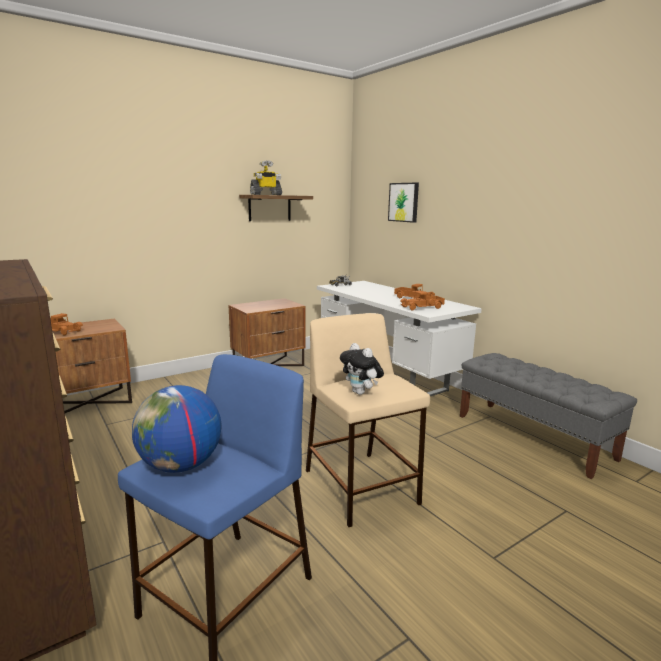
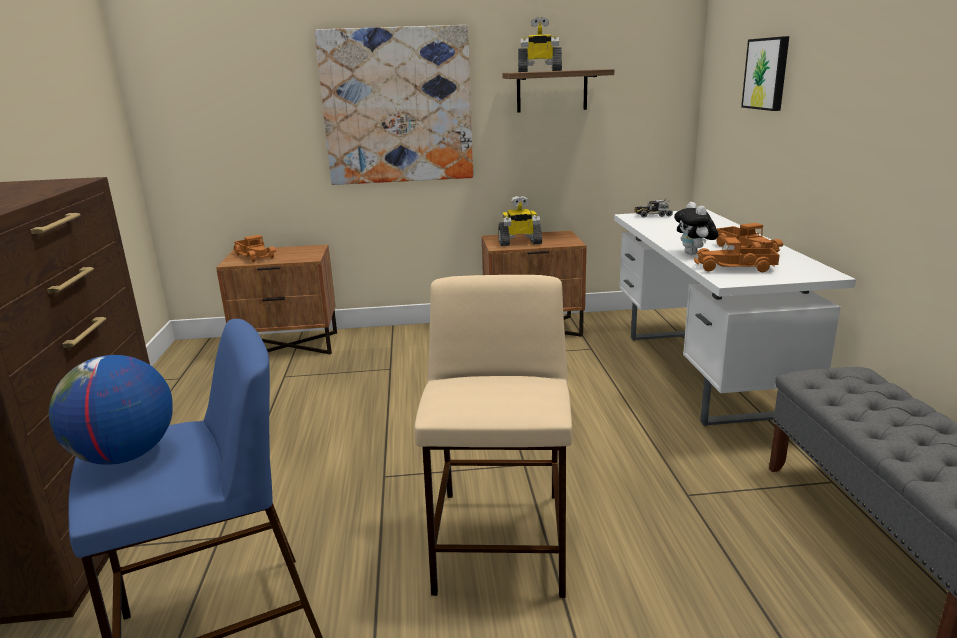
camera: 30 degrees right, 5 degrees up
plush toy [340,343,384,395] -> plush toy moved to [674,202,718,255]
none -> picture [314,25,473,185]
none -> toy robot [498,196,542,246]

